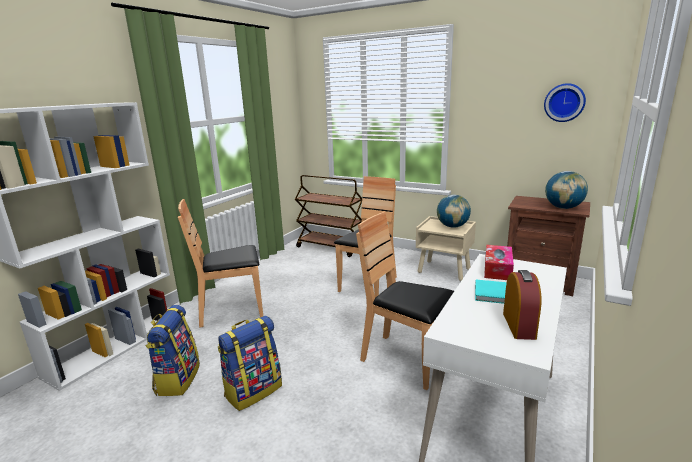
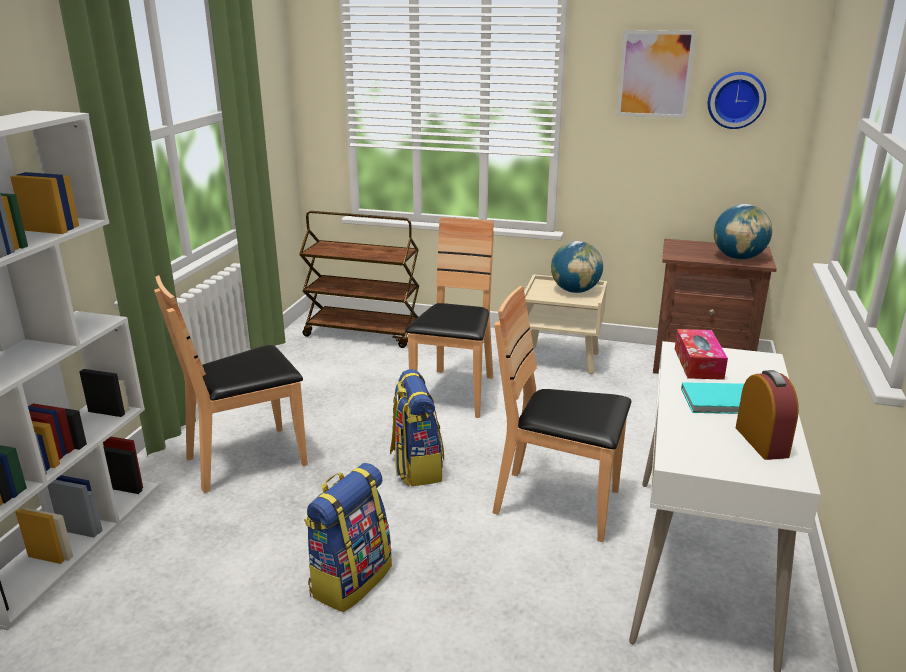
camera: 15 degrees left, 5 degrees up
backpack [145,305,200,396] -> backpack moved to [390,369,444,486]
none -> picture [616,30,696,119]

